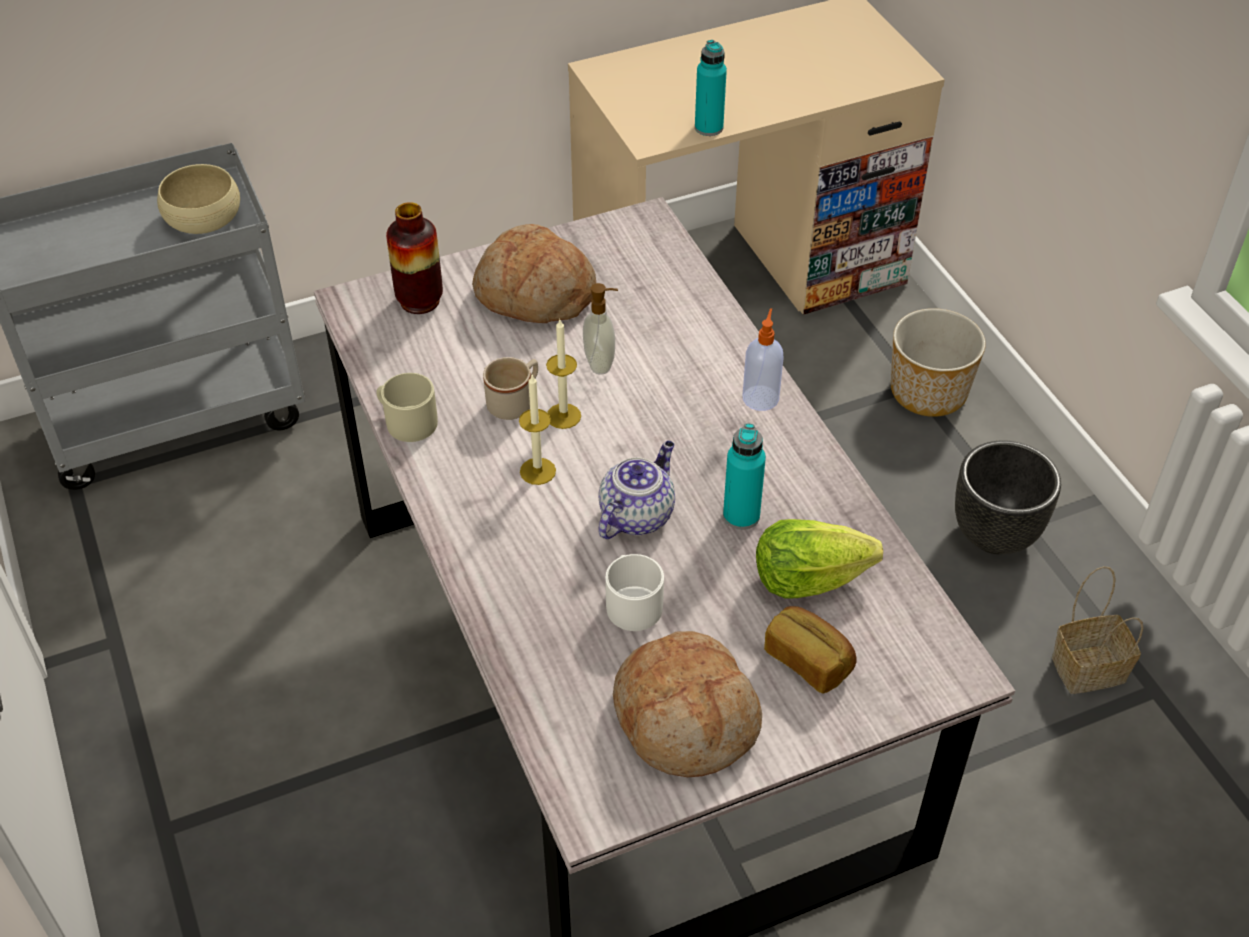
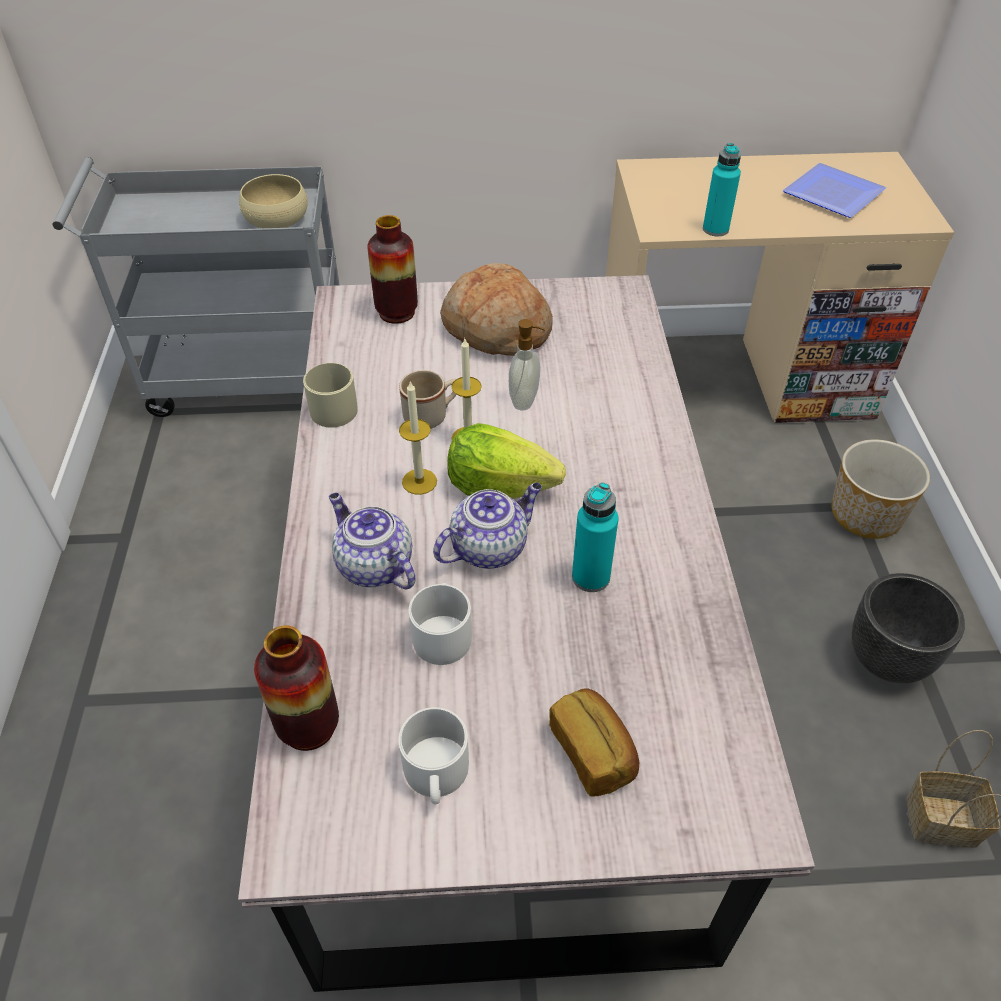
camera: 20 degrees right, 0 degrees up
bread [613,631,762,777] -> white mug [398,707,469,805]
soap dispenser [743,308,784,411] -> none
lettuce [756,519,883,599] -> lettuce moved to [447,423,566,499]
none -> vase [254,625,339,751]
none -> teapot [329,493,415,590]
none -> plate [783,163,886,218]

